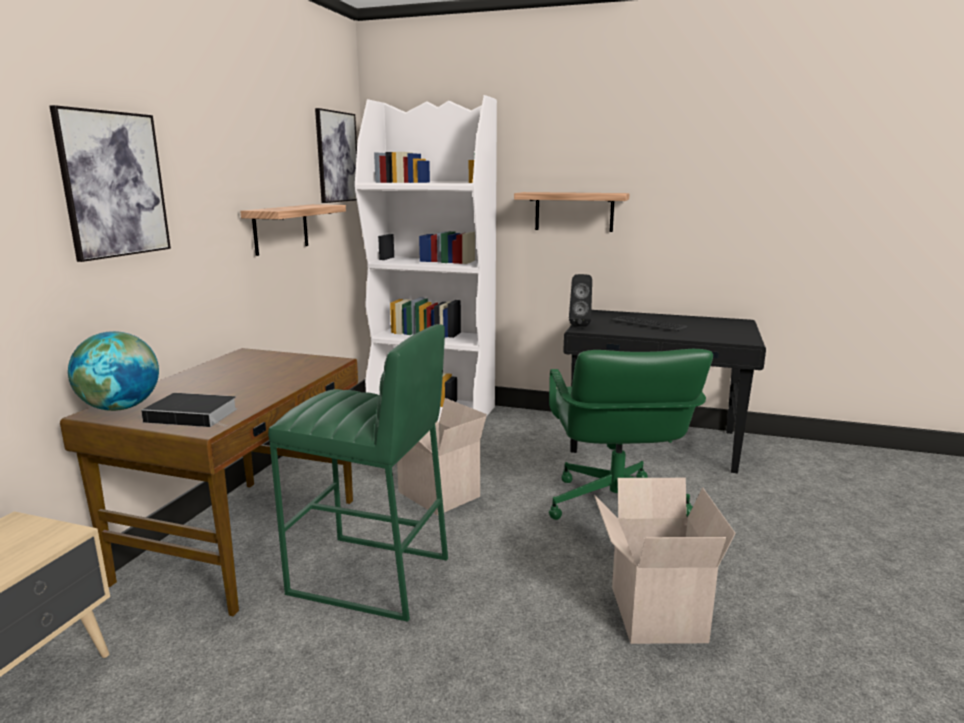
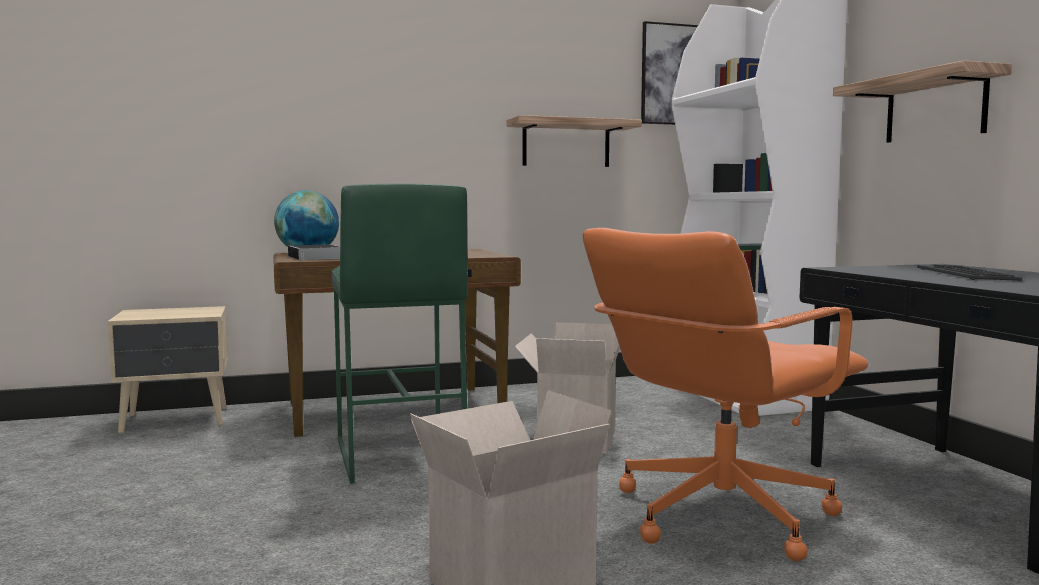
camera: 55 degrees right, 10 degrees down
picture [50,105,171,262] -> none
green office chair [549,349,713,520] -> orange office chair [583,228,868,561]
black speaker [569,274,592,327] -> none

